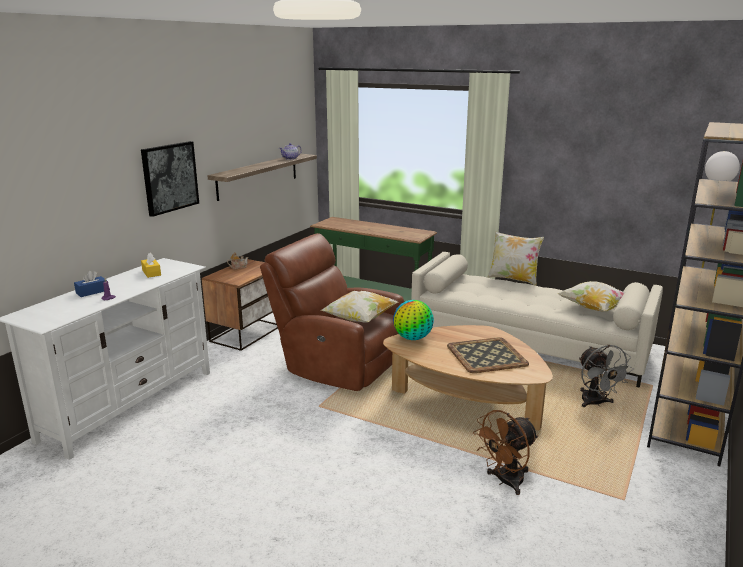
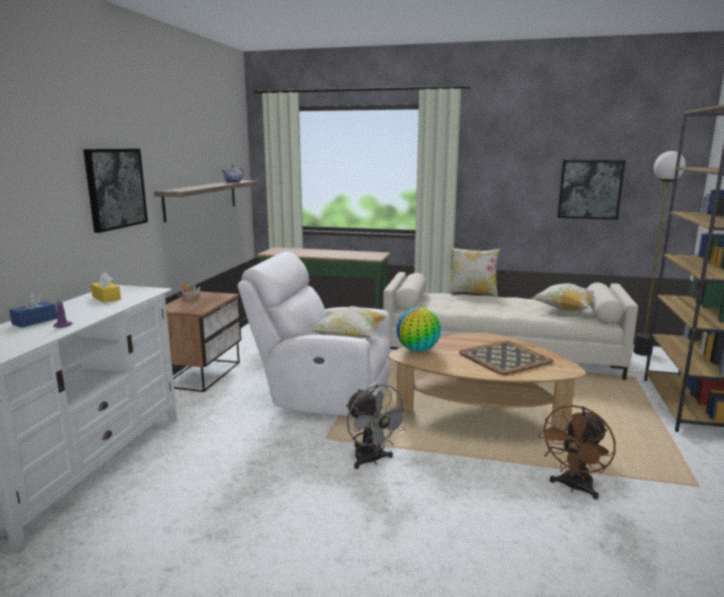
camera: 15 degrees left, 5 degrees down
brown armchair [260,233,404,391] -> white armchair [237,251,390,416]
grey fan [579,345,634,407] -> grey fan moved to [346,384,410,469]
none -> picture [557,160,625,220]

